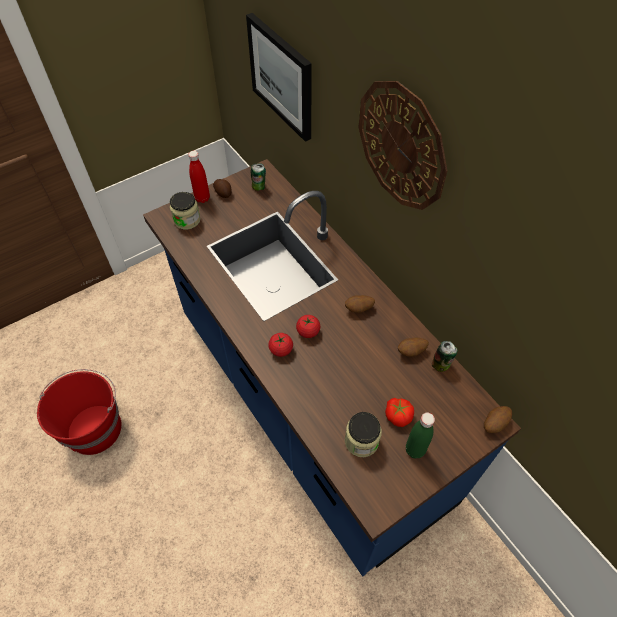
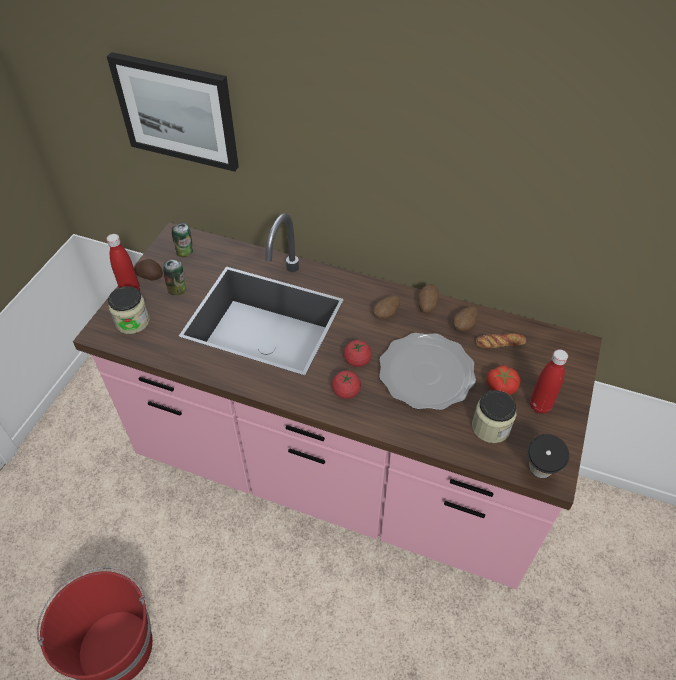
camera: 35 degrees left, 5 degrees down
blue counter [143,159,521,576] -> pink counter [73,213,602,589]
wall clock [358,81,447,210] -> none
green bottle [406,413,435,458] -> red bottle [530,349,568,414]
can [432,341,457,372] -> can moved to [163,260,186,295]
potato [484,406,512,433] -> potato moved to [418,284,439,313]
none -> plate [379,333,476,410]
none -> bread [476,333,526,348]
none -> cup [527,434,569,478]

